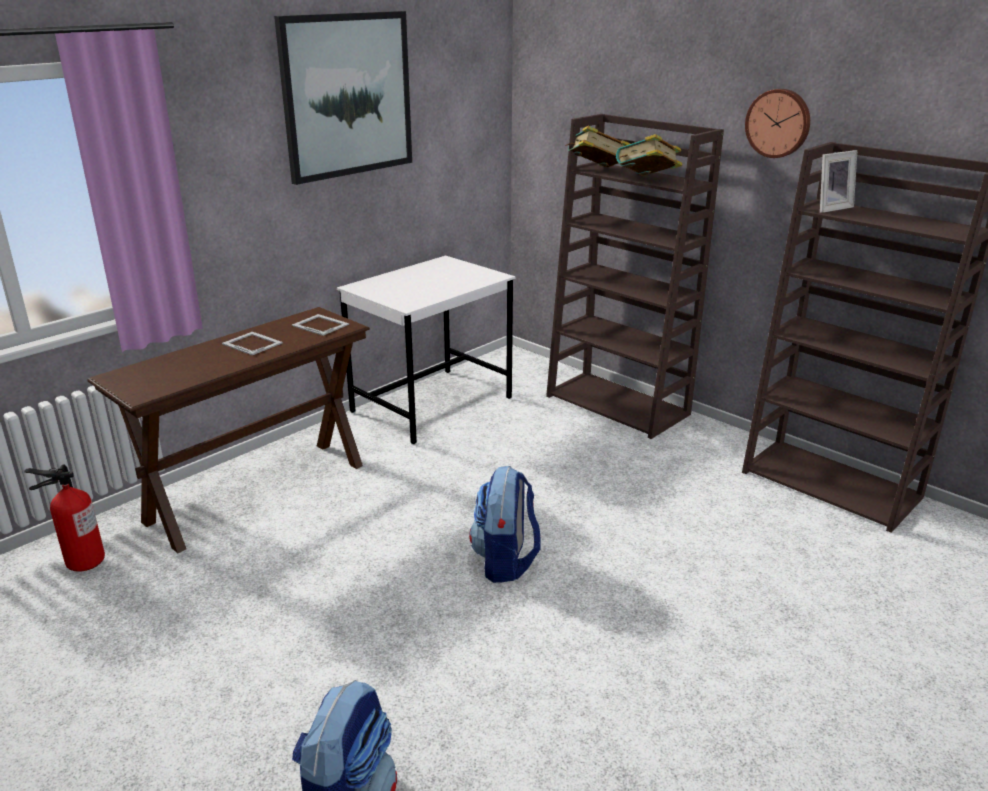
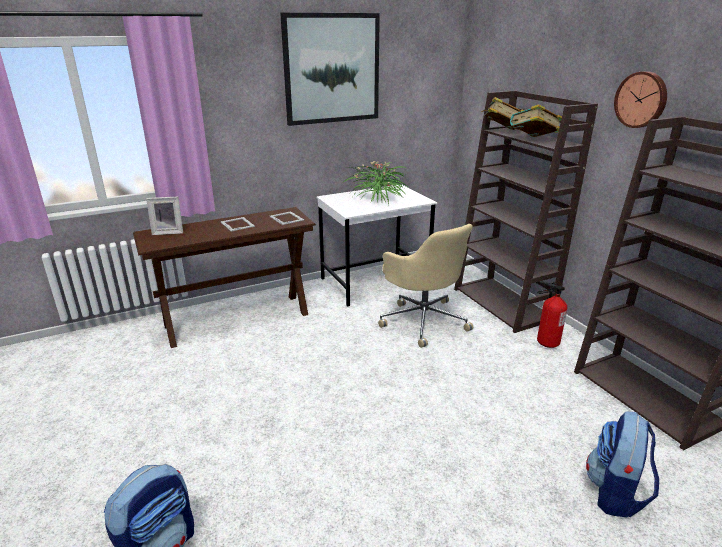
camera: 20 degrees right, 0 degrees up
fire extinguisher [24,465,105,572] -> fire extinguisher moved to [537,281,567,348]
backpack [469,466,541,583] -> backpack moved to [586,411,659,517]
picture frame [820,150,857,213] -> picture frame moved to [146,197,183,235]
none -> potted plant [344,161,408,204]
none -> beige office chair [378,224,473,348]

